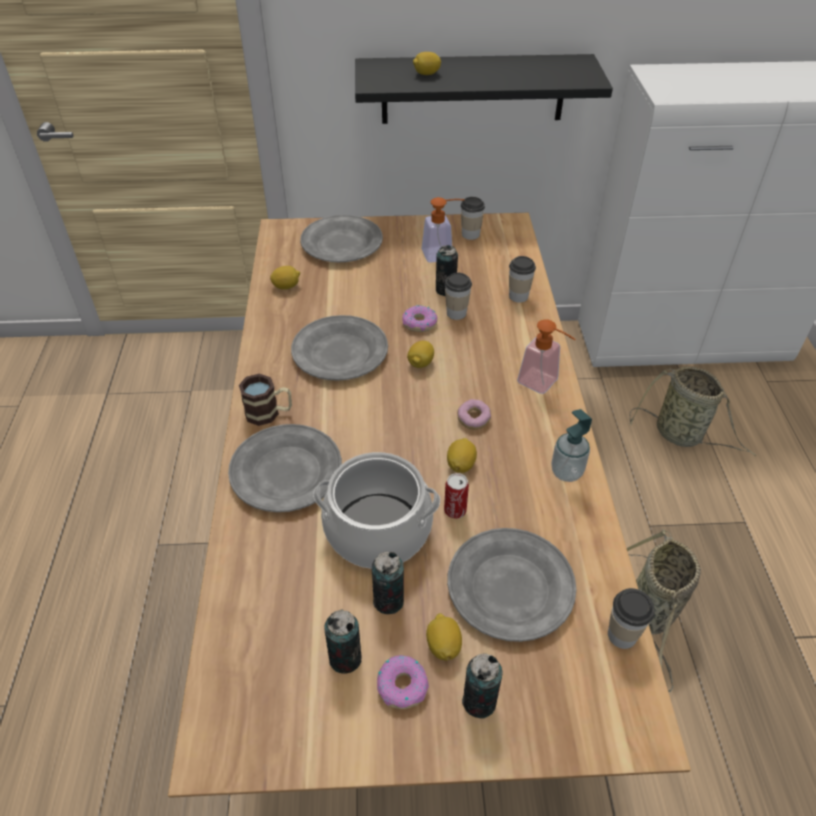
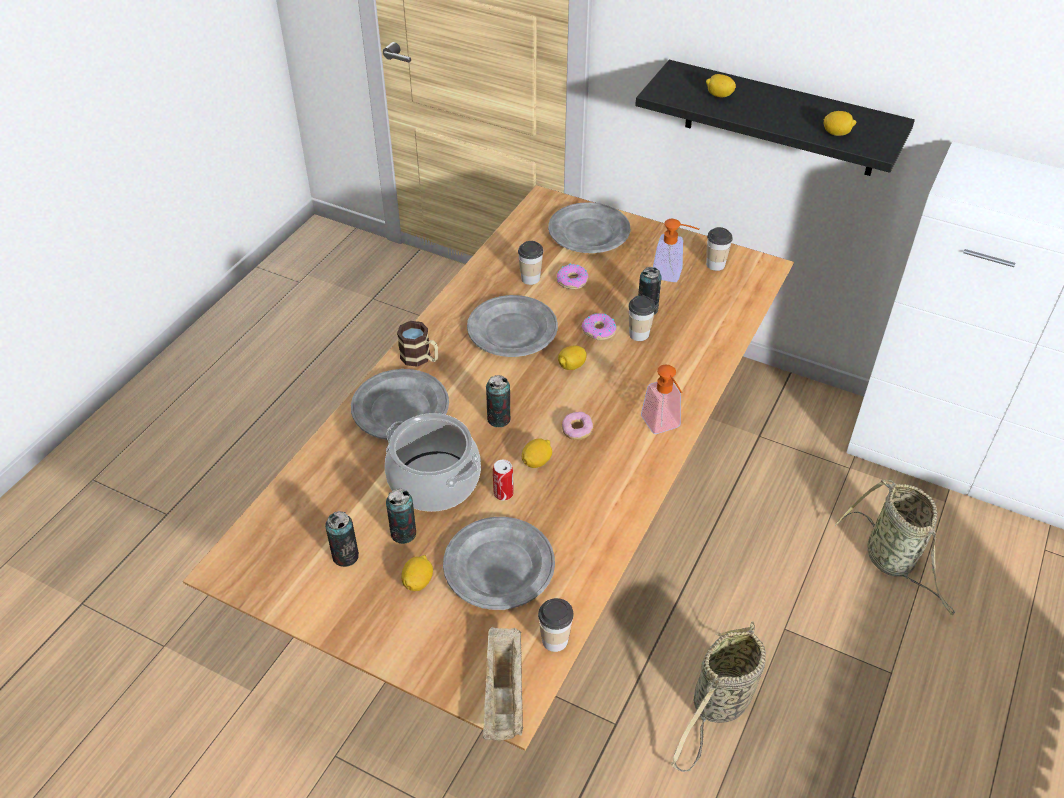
camera: 30 degrees right, 0 degrees up
lemon [270,266,300,290] -> lemon moved to [823,111,856,136]
donut [377,655,429,709] -> donut moved to [557,263,589,289]
can [462,654,502,719] -> can moved to [486,375,511,427]
cup [509,256,536,303] -> cup moved to [518,241,543,285]
soap dispenser [551,409,592,482] -> none
none -> beige tray [483,627,523,741]

